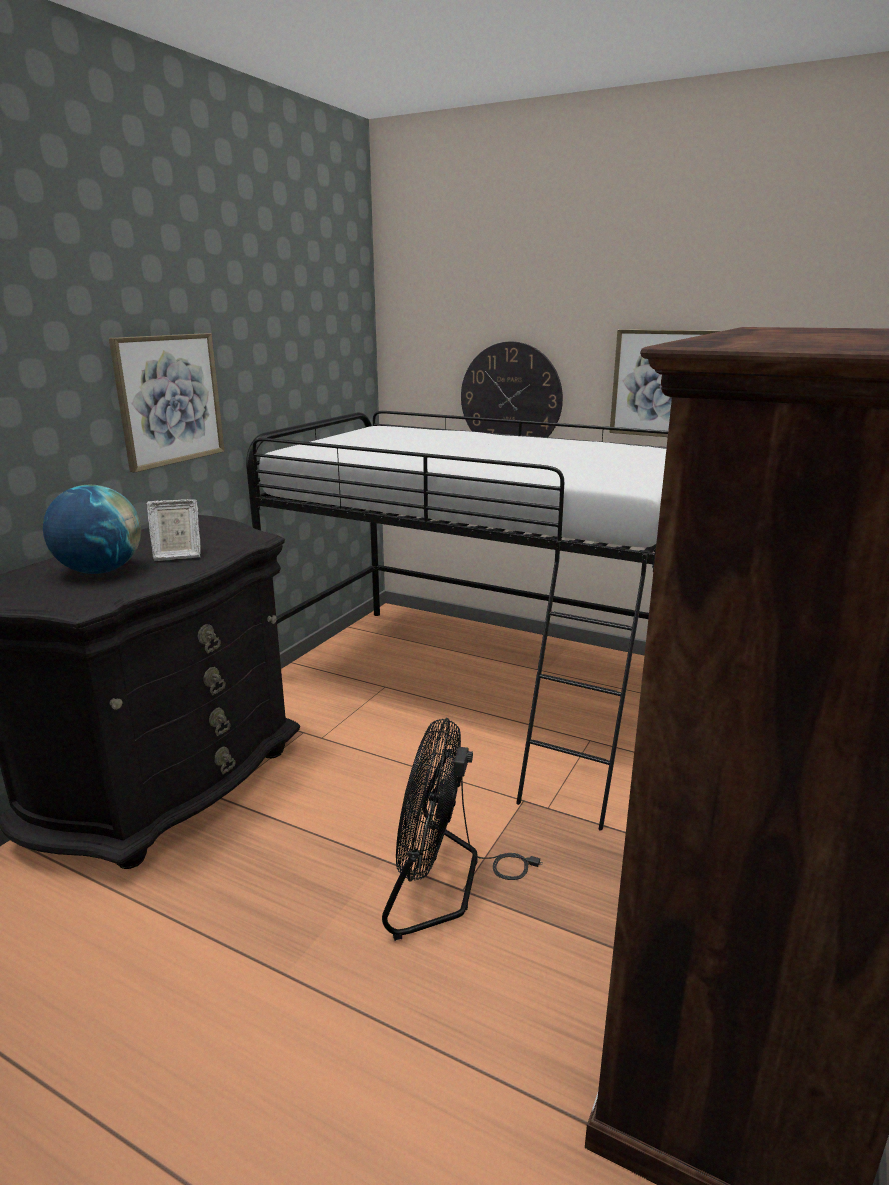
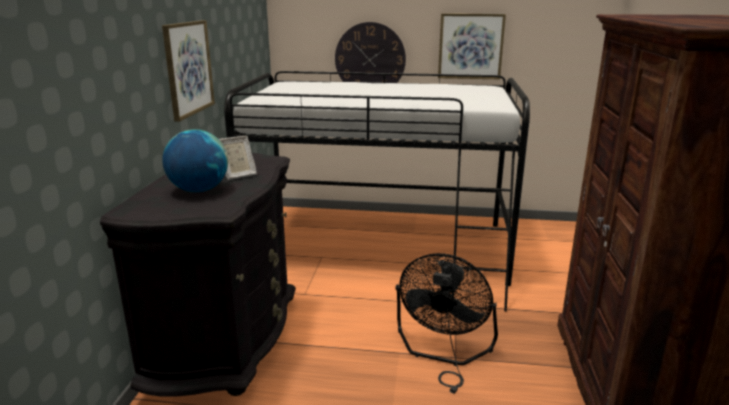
camera: 20 degrees left, 0 degrees up
black fan [382,718,543,941] -> black fan turned 120 degrees clockwise [395,253,498,394]

